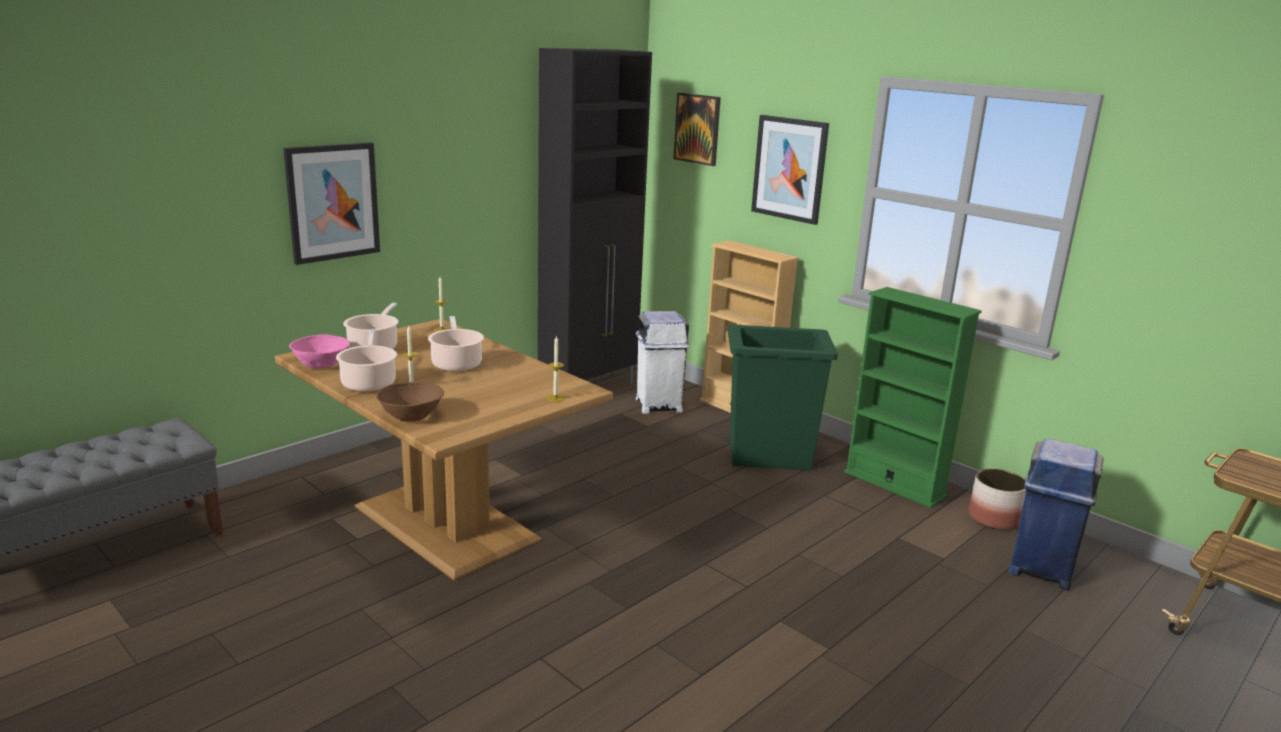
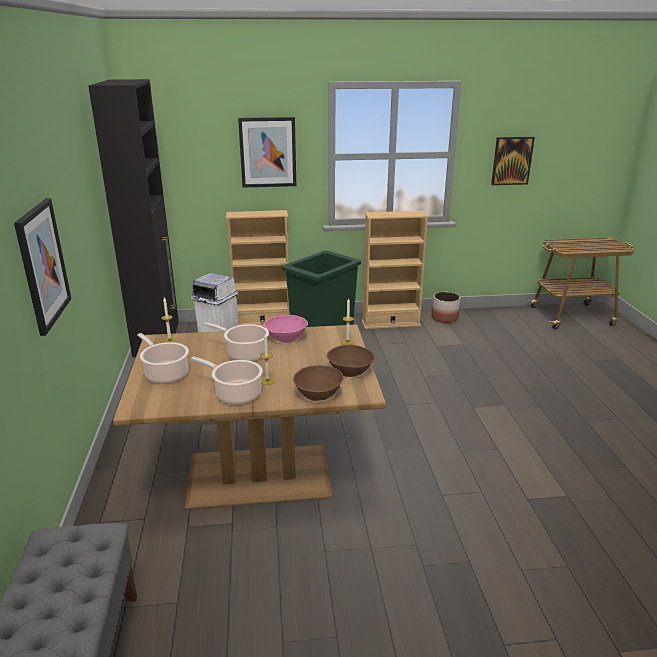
camera: 50 degrees left, 5 degrees up
pink bowl [289,334,350,369] -> pink bowl moved to [264,315,308,343]
picture [673,93,721,166] -> picture moved to [491,137,535,185]
green bookcase [844,287,982,508] -> beige bookcase [362,211,429,329]
blue trash can [1008,438,1103,590] -> none
none -> brown bowl [326,345,375,377]

